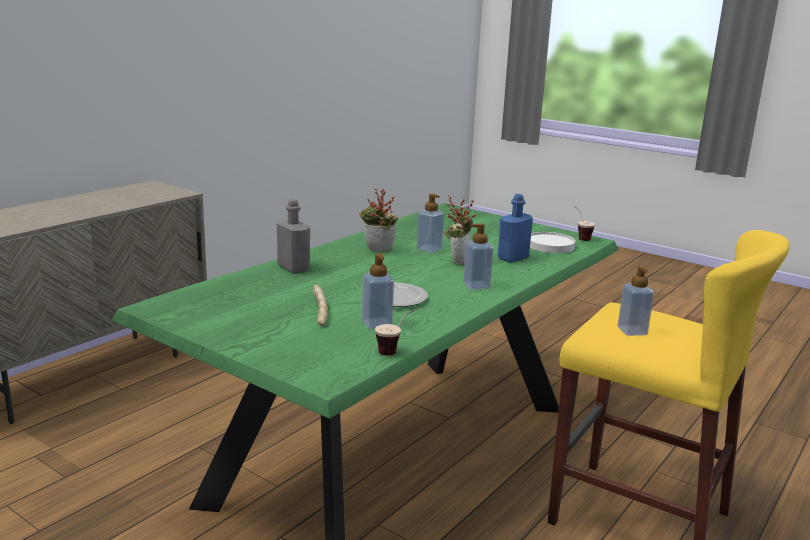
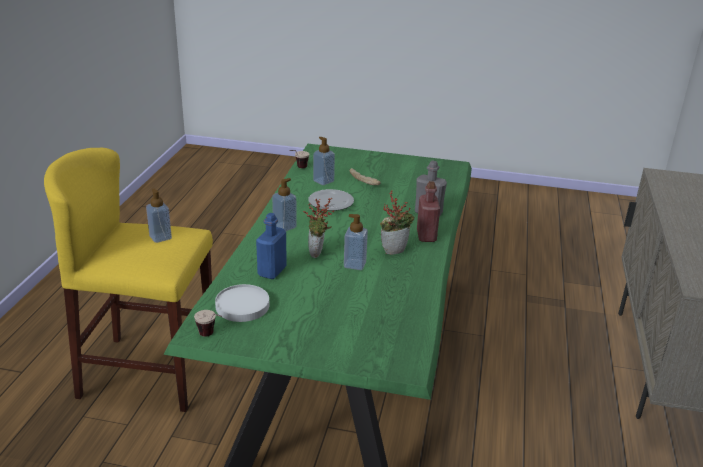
camera: 155 degrees right, 10 degrees up
none -> red bottle [417,181,440,242]

